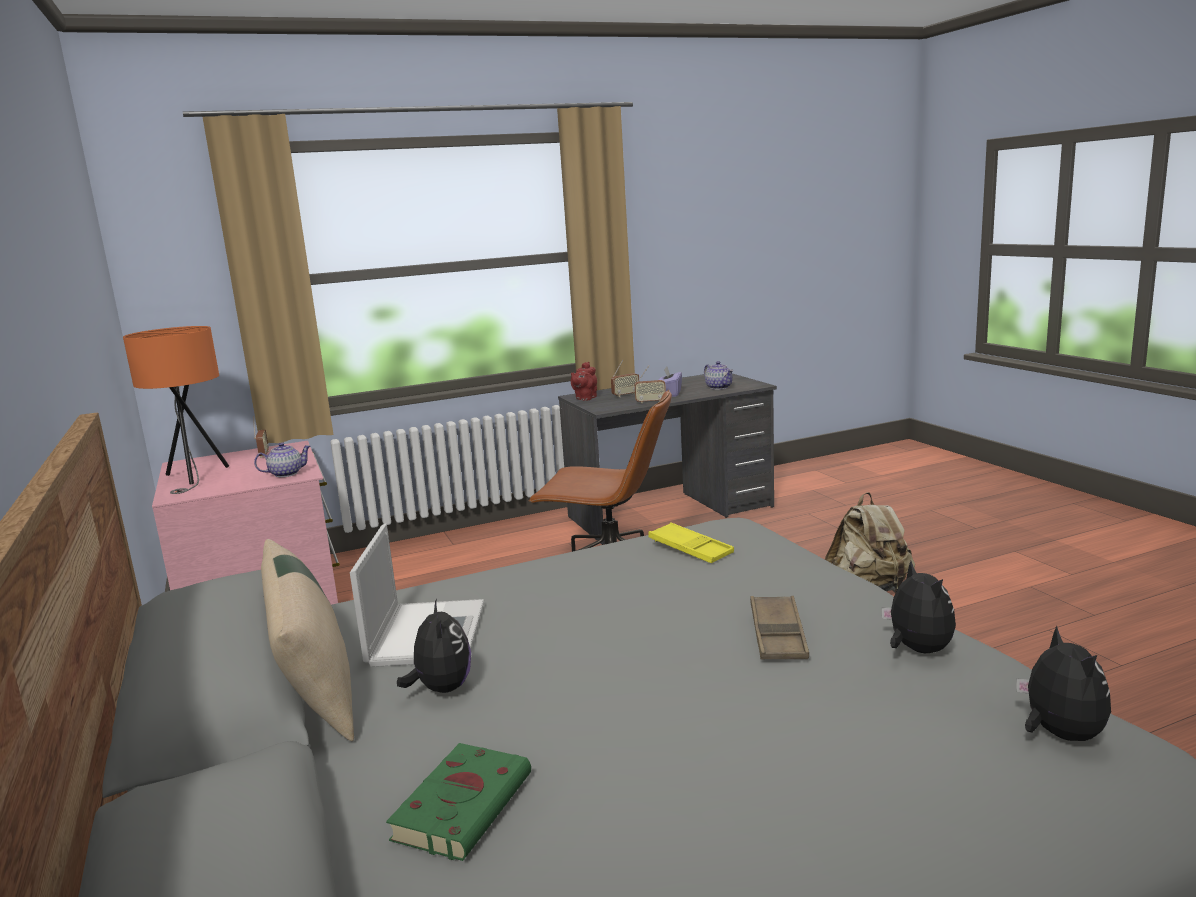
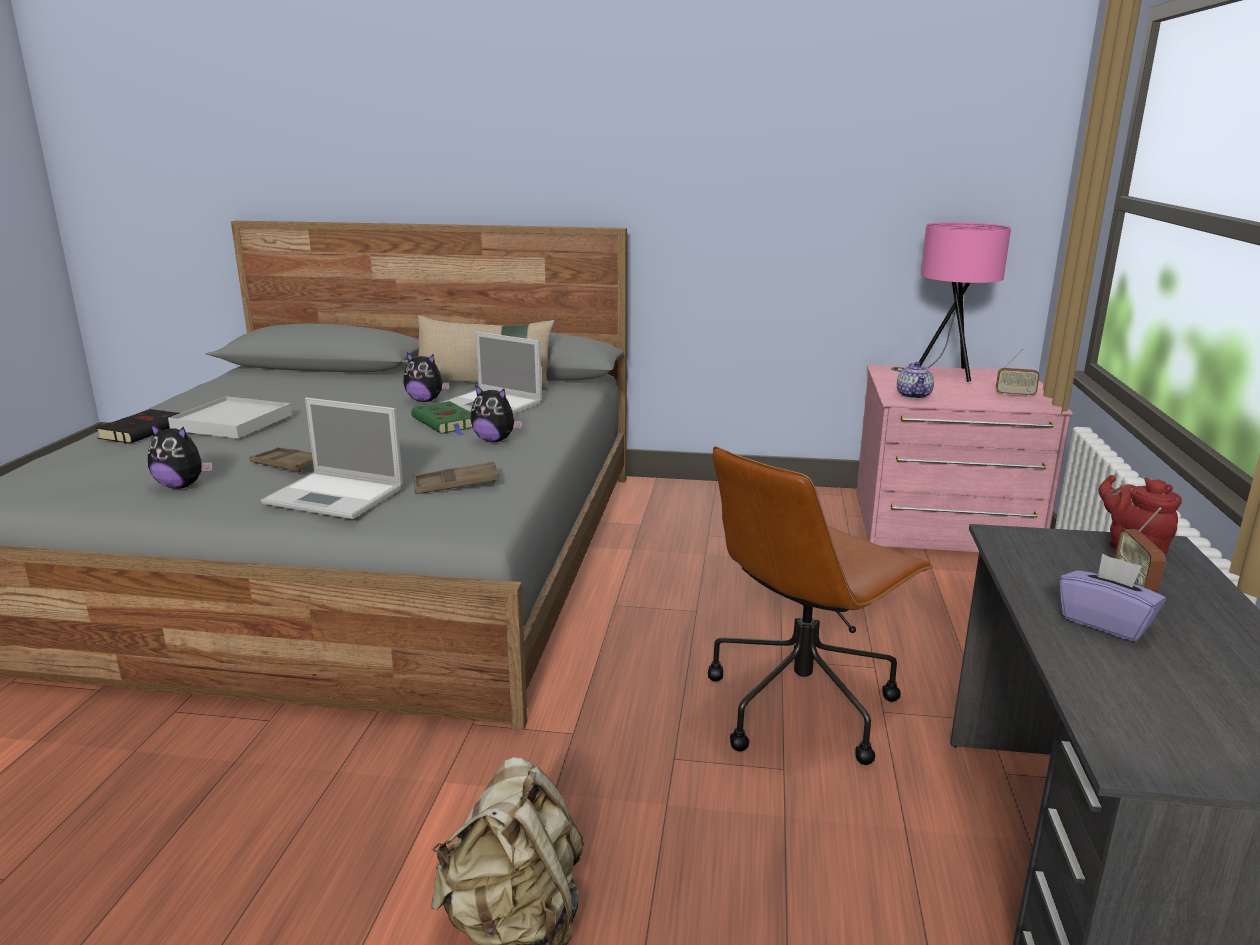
camera: 120 degrees right, 5 degrees up
orange table lamp [123,326,229,494] -> pink table lamp [891,222,1011,382]
green book [386,743,531,861] -> green book moved to [411,401,472,436]
radio [634,365,666,404] -> none
yellow tray [648,522,734,563] -> brown tray [414,461,499,494]
teapot [704,361,733,390] -> none
plush toy [1017,626,1111,741] -> plush toy moved to [470,385,522,442]
none -> black book [96,409,180,444]
none -> white tray [168,396,292,439]
none -> laptop [261,398,403,519]

